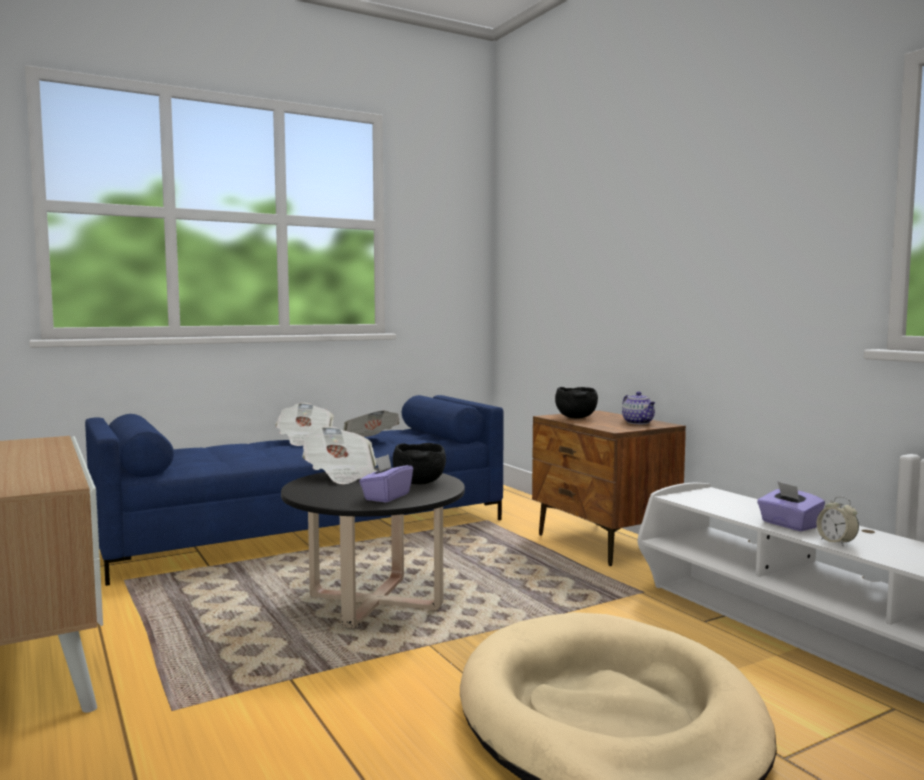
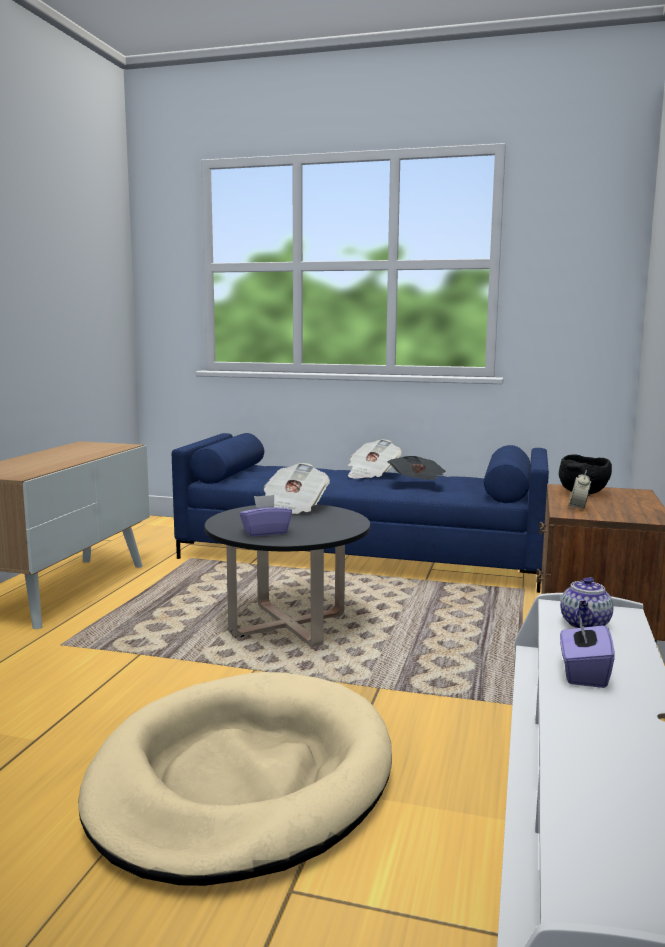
camera: 45 degrees right, 5 degrees up
black bowl [393,443,446,484] -> none
teapot [622,391,655,424] -> teapot moved to [560,577,613,628]
alarm clock [816,496,859,546] -> alarm clock moved to [569,470,591,510]

